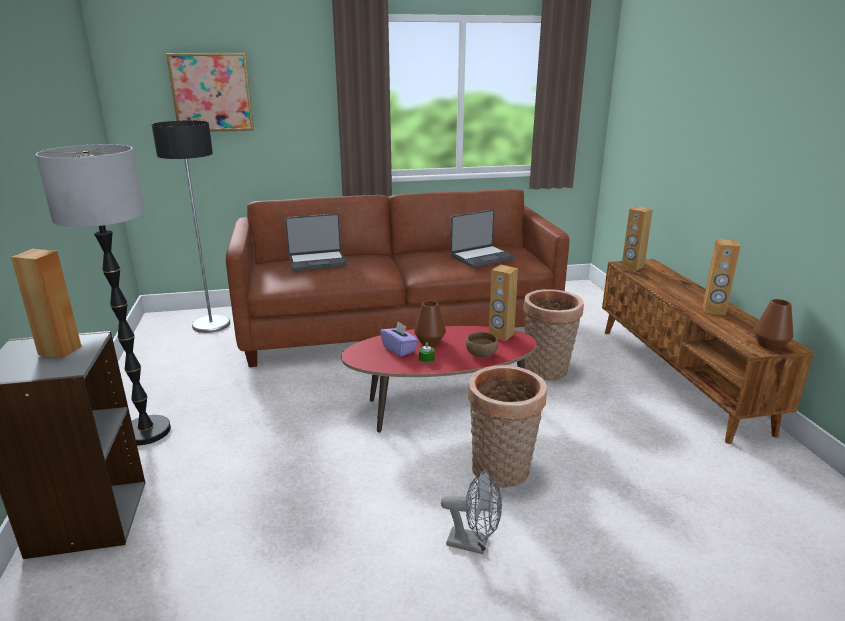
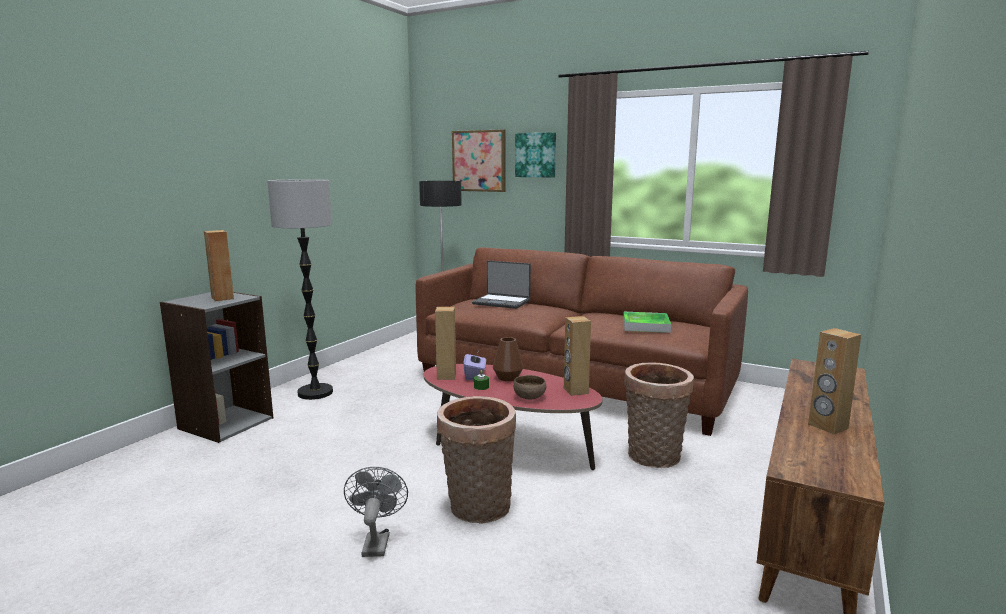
camera: 40 degrees right, 10 degrees down
grey fan [441,470,502,554] -> grey fan turned 150 degrees counterclockwise [344,467,408,557]
laptop [450,209,515,267] -> tray [623,312,671,333]
brown speaker [621,206,653,271] -> brown speaker moved to [435,307,456,380]
brown vase [754,299,794,350] -> none
none -> picture [515,132,556,178]

